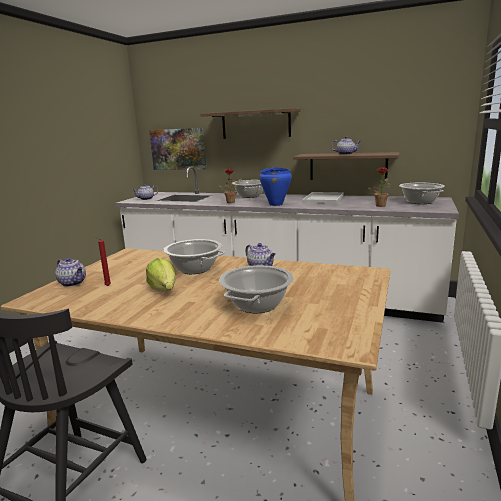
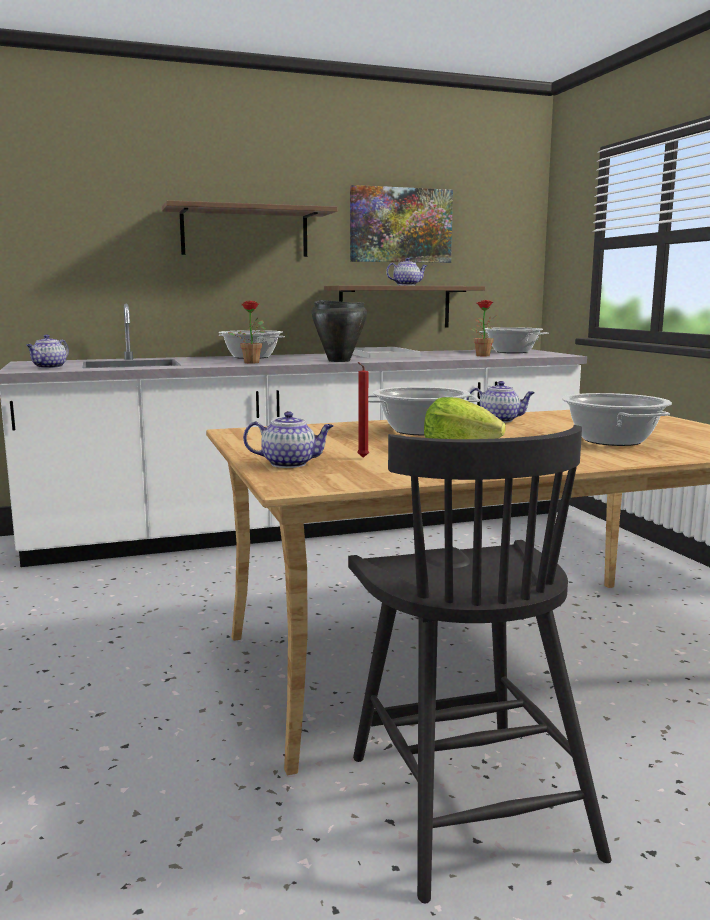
camera: 40 degrees left, 5 degrees down
picture [149,128,206,170] -> picture moved to [350,185,453,263]
blue cooking pot [259,167,292,206] -> black cooking pot [311,300,367,362]

